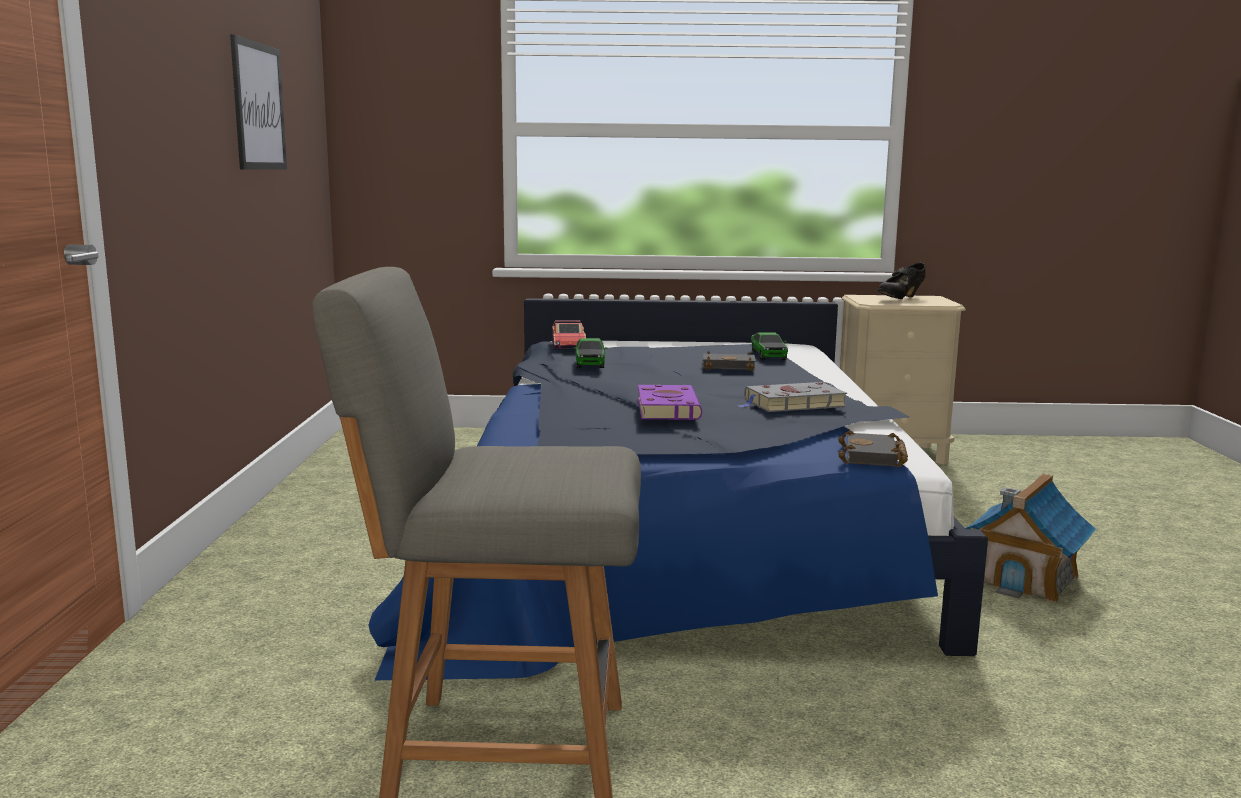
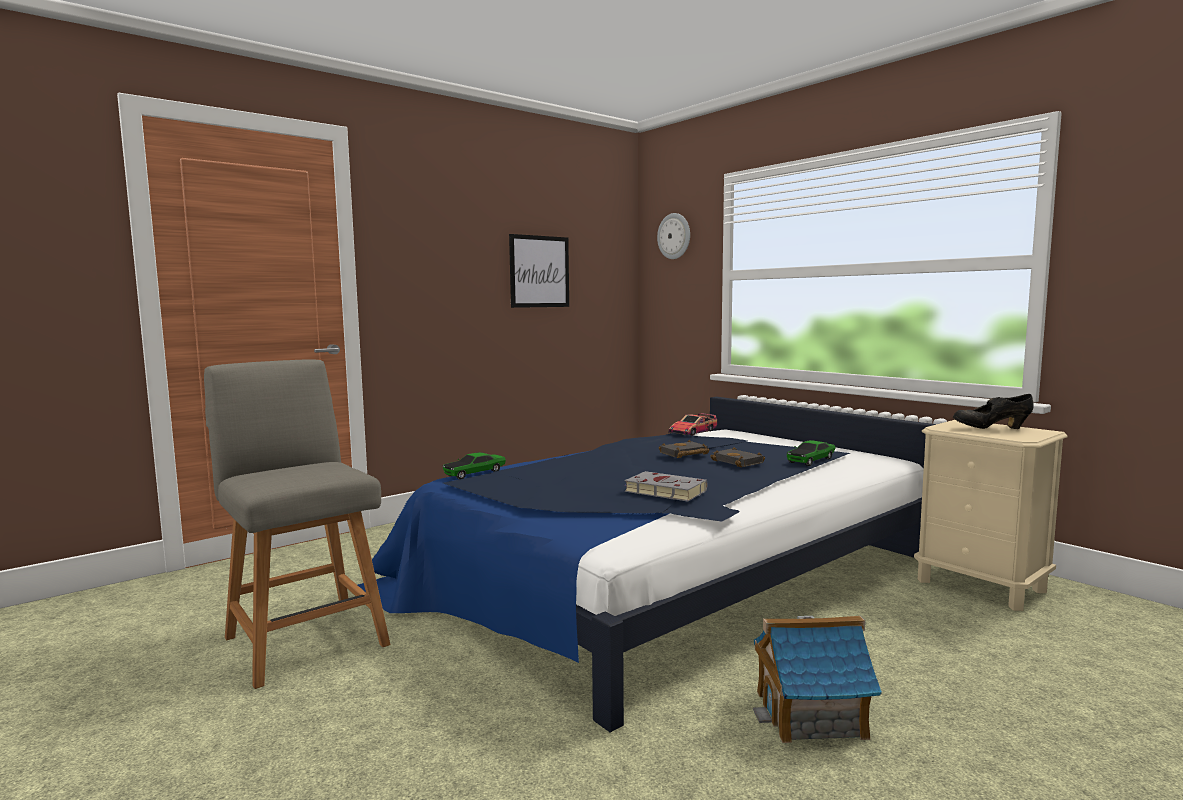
camera: 50 degrees right, 5 degrees down
toy car [573,338,608,368] -> toy car moved to [443,452,506,479]
purple book [638,385,702,420] -> none
black book [838,430,908,467] -> black book moved to [659,440,709,458]
none -> wall clock [657,213,690,259]

